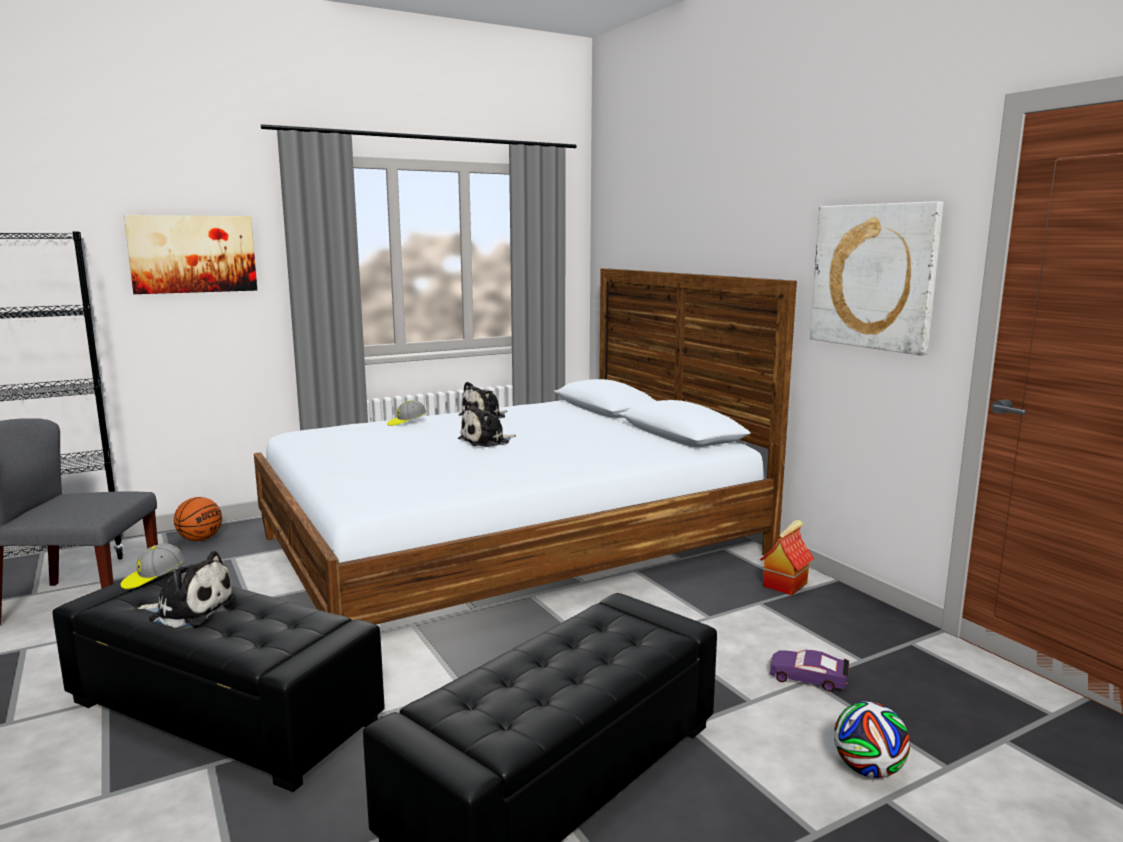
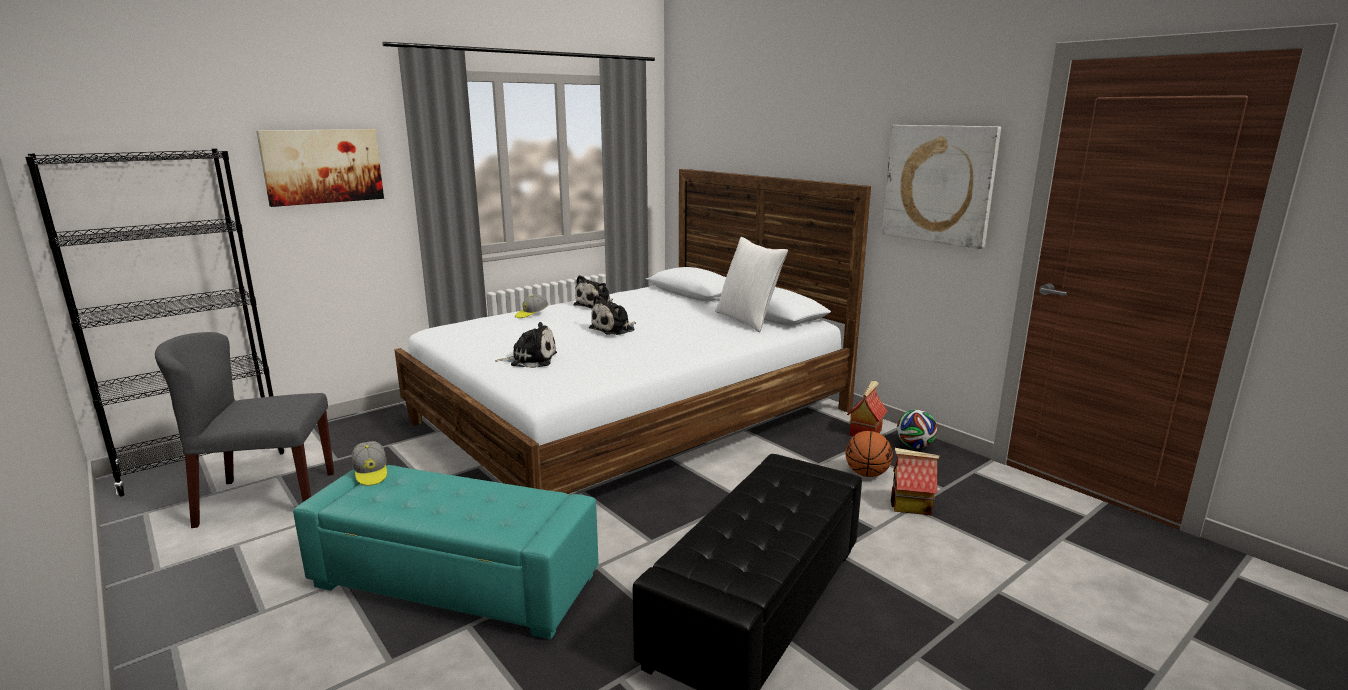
camera: 10 degrees left, 5 degrees up
black ottoman [53,570,385,792] -> turquoise ottoman [293,465,599,639]
cap [120,543,184,589] -> cap turned 60 degrees counterclockwise [352,441,387,486]
plush toy [137,551,236,628] -> plush toy moved to [495,322,557,368]
basketball [174,497,222,541] -> basketball moved to [846,431,893,477]
purple toy car [770,650,849,691] -> toy house [891,448,940,515]
football [834,701,910,778] -> football moved to [897,410,937,448]
none -> white pillow [715,237,788,332]

